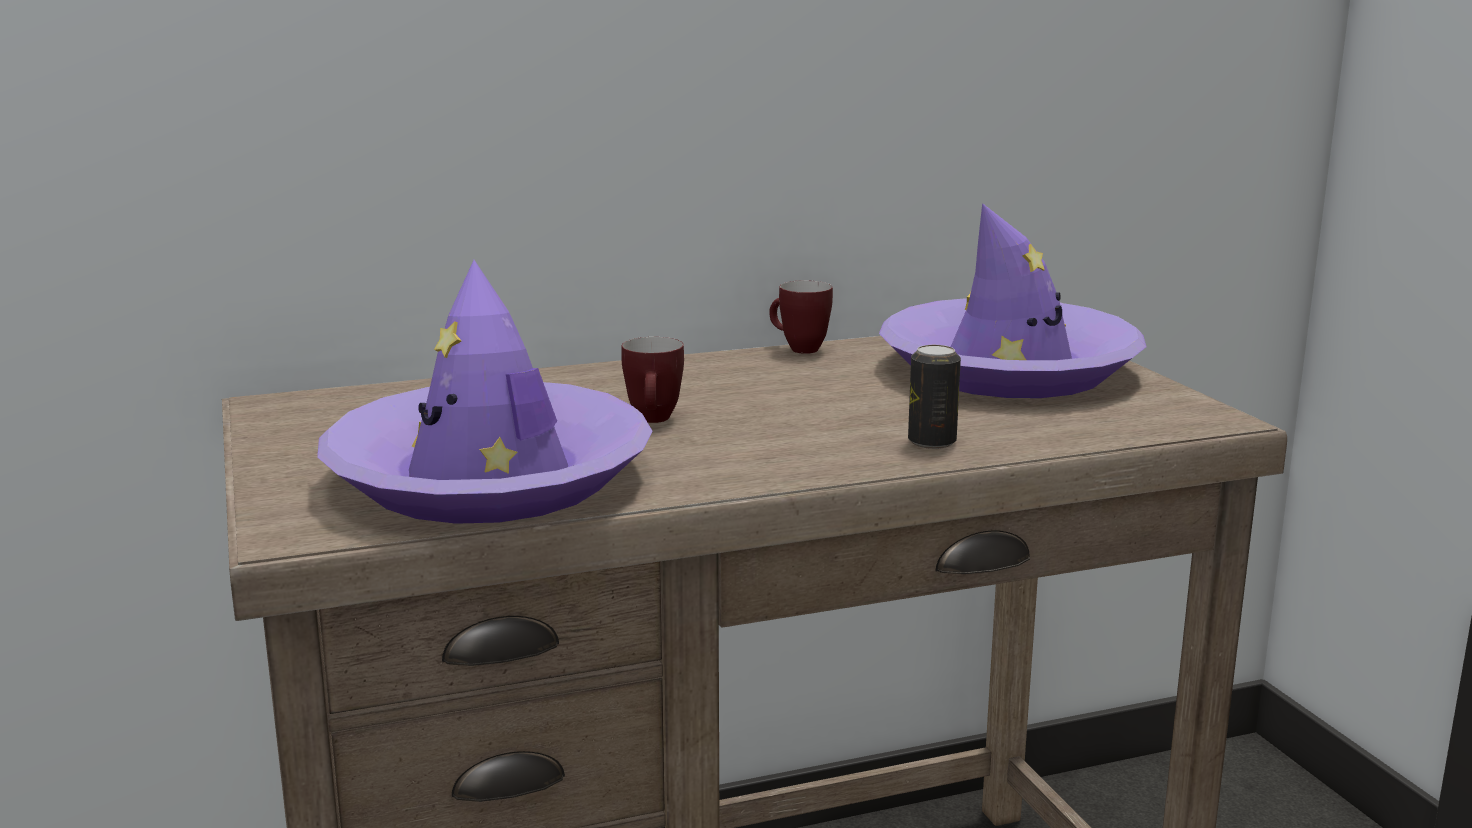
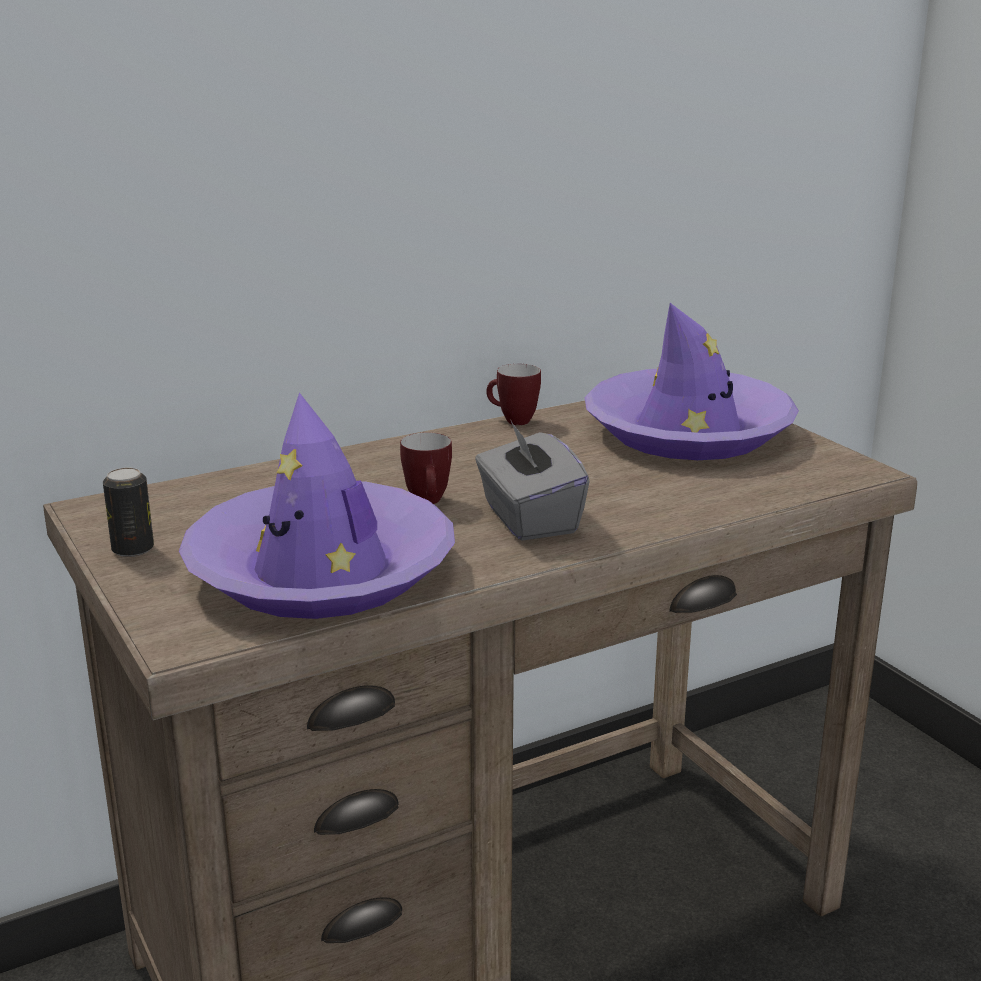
camera: 10 degrees left, 5 degrees up
can [908,345,961,449] -> can moved to [103,468,154,557]
none -> grey tissue box [475,419,590,541]

